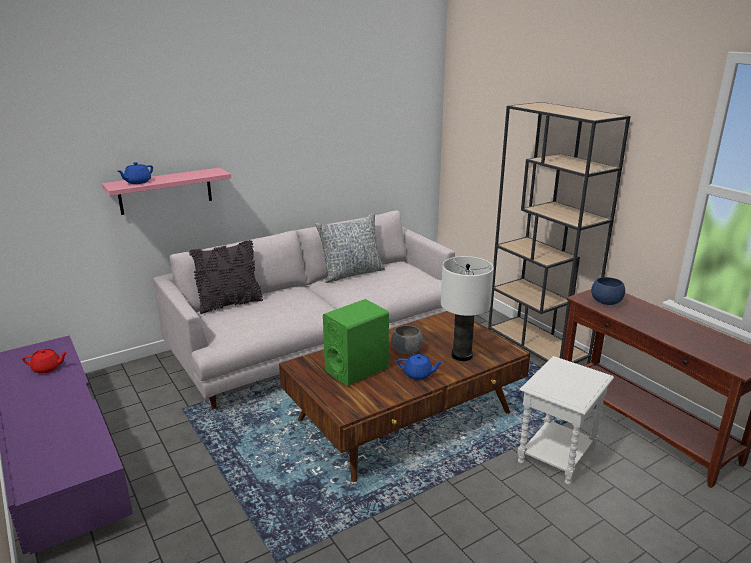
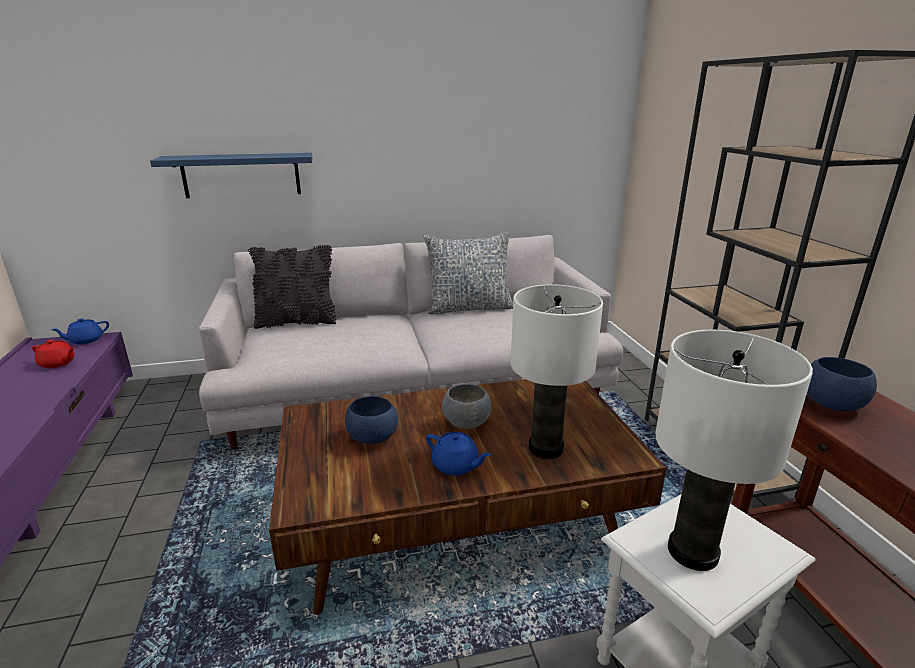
camera: 20 degrees right, 0 degrees up
pink shelf [102,168,231,215] -> blue shelf [150,153,312,198]
blue teapot [118,162,153,184] -> blue teapot moved to [51,318,109,345]
green speaker [323,299,389,386] -> blue bowl [345,396,398,444]
none -> white table lamp [655,330,813,571]

